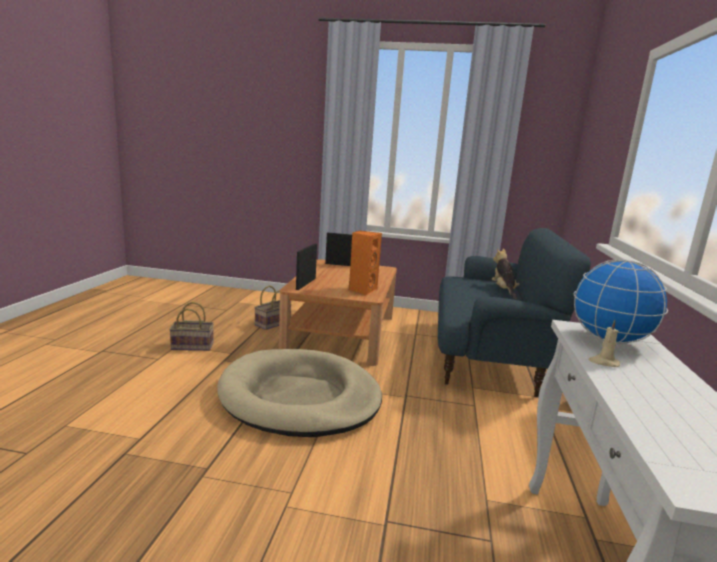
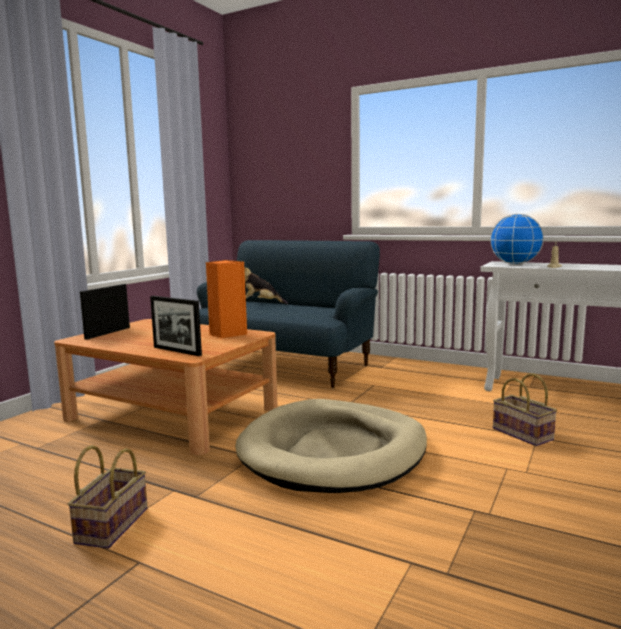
camera: 70 degrees left, 5 degrees down
basket [254,286,292,330] -> basket moved to [493,373,557,446]

